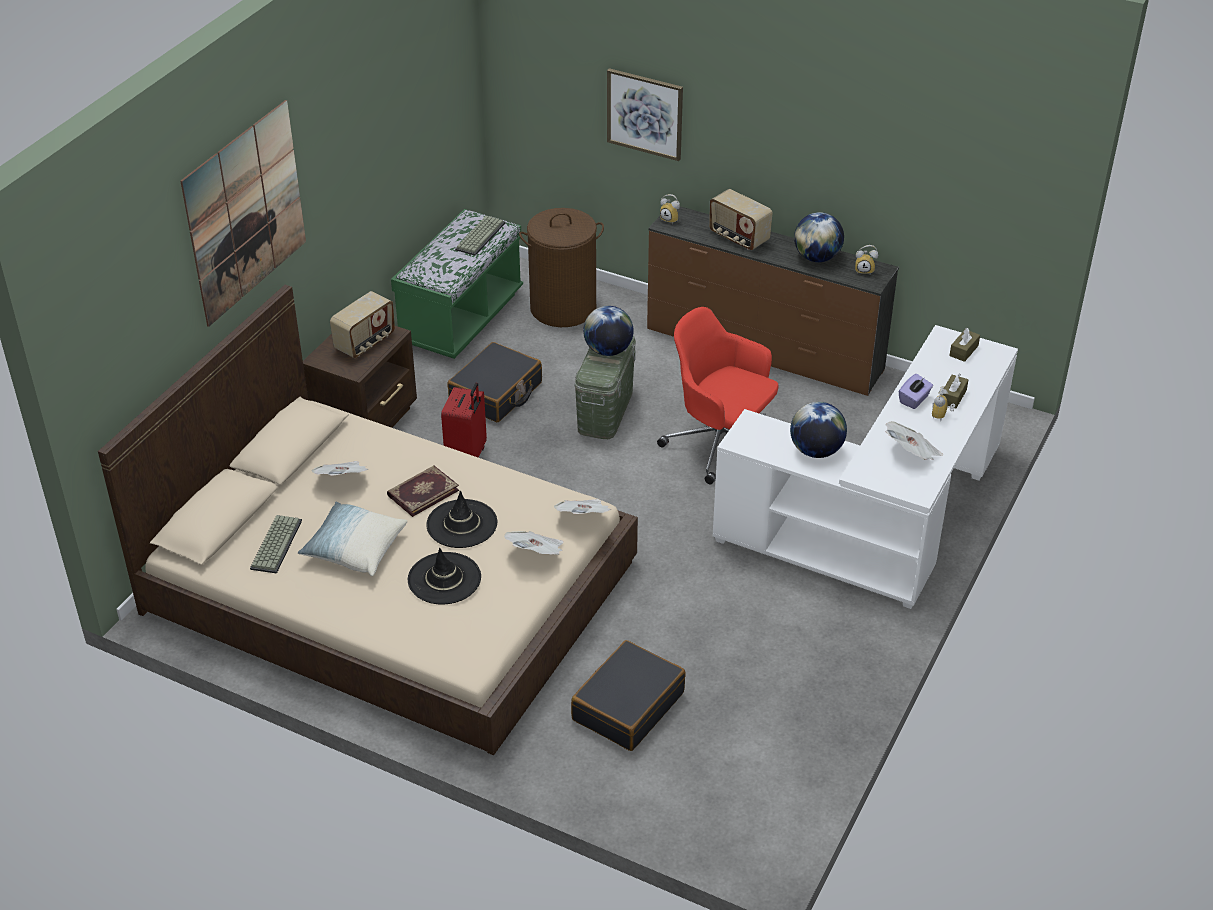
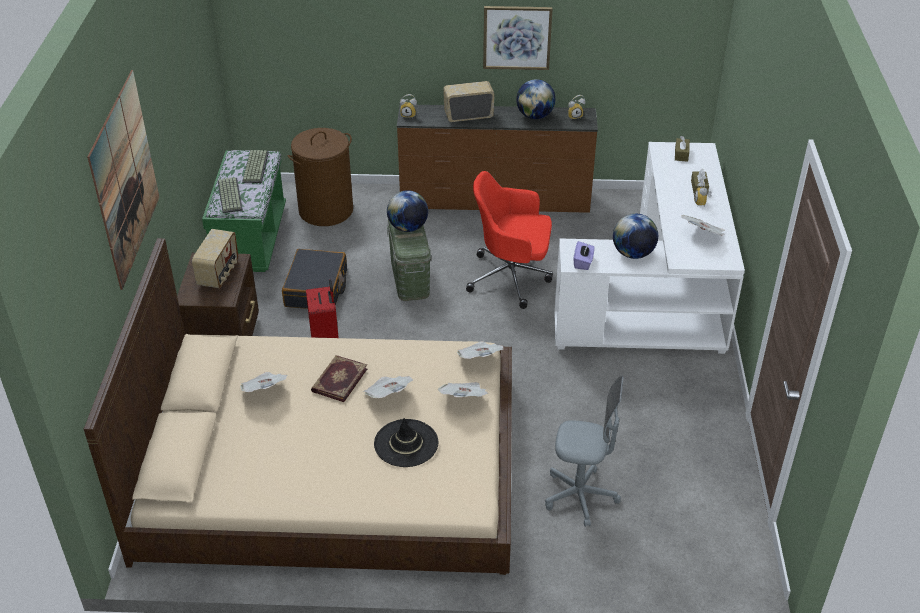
camera: 25 degrees left, 0 degrees up
keyboard [250,515,302,574] -> keyboard moved to [218,177,243,213]
pillow [298,502,407,576] -> none
black hat [426,491,497,548] -> newspaper [363,376,413,398]
black suitcase [571,640,686,751] -> grey office chair [545,376,624,527]
picture [607,68,683,161] -> picture moved to [483,6,552,70]
radio [709,189,773,250] -> radio turned 150 degrees clockwise [443,81,495,122]
purple tissue box [899,374,933,409] -> purple tissue box moved to [574,241,595,270]

